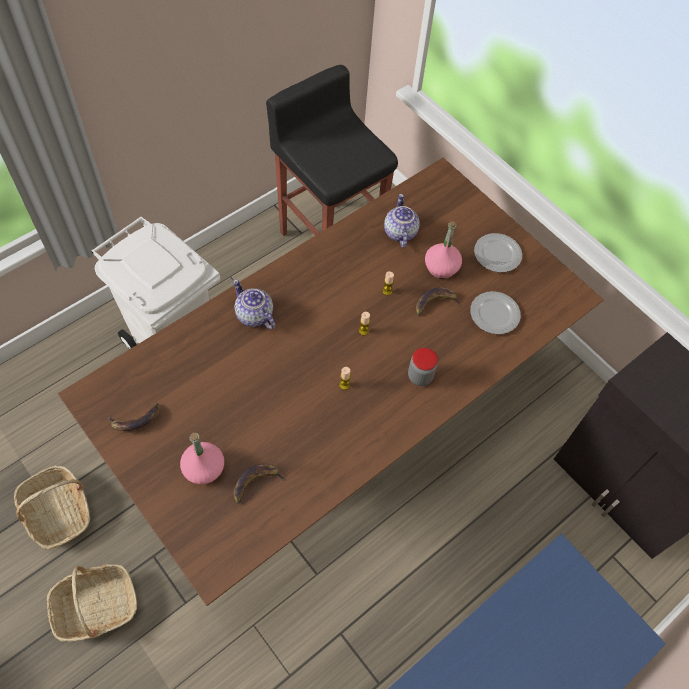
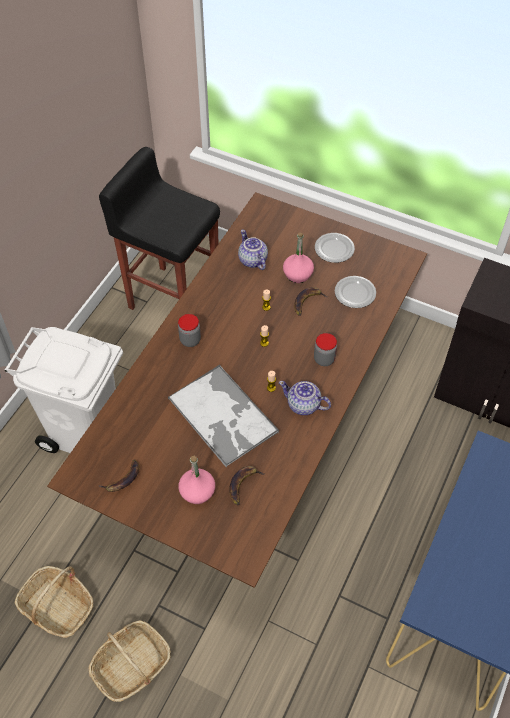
camera: 20 degrees left, 5 degrees down
teapot [233,279,275,329] -> teapot moved to [279,381,331,415]
none -> tray [168,365,279,467]
none -> jar [178,314,201,347]

